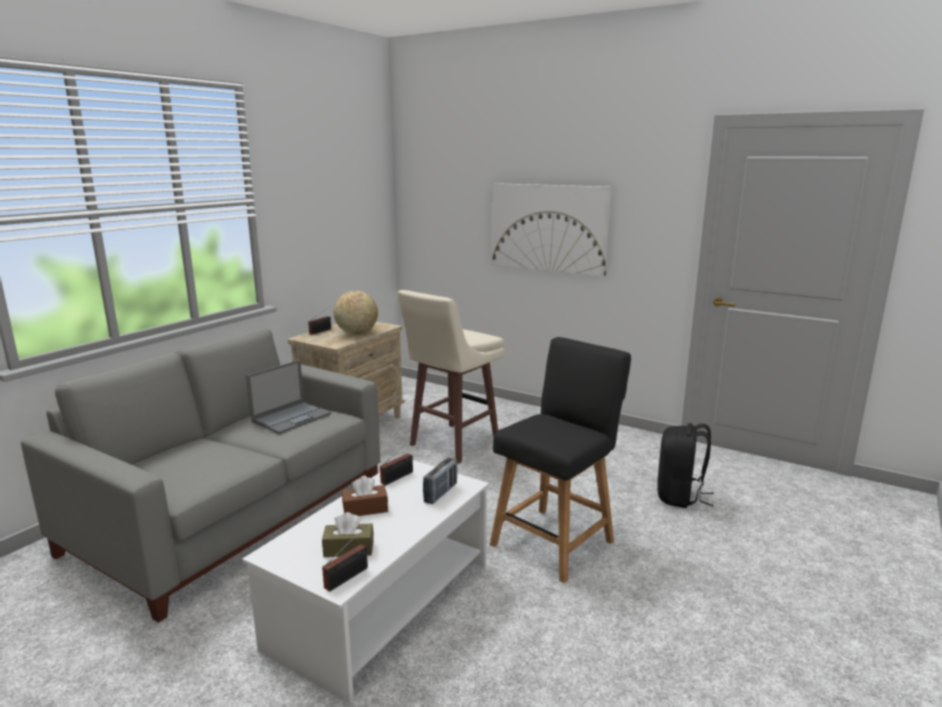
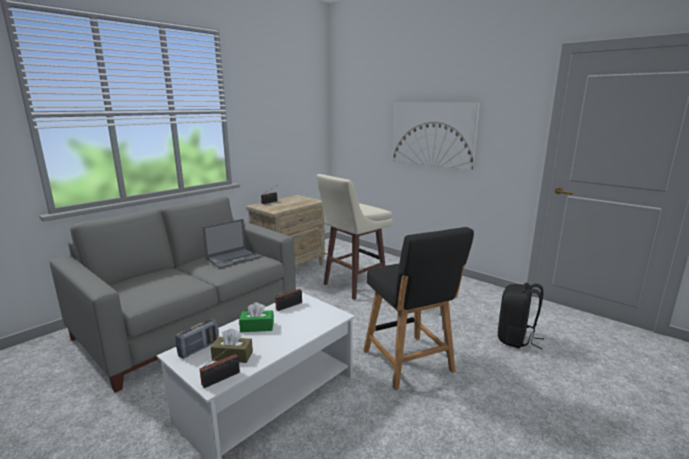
camera: 10 degrees right, 0 degrees up
globe [334,291,378,335] -> none
brown tissue box [342,476,388,516] -> green tissue box [239,302,274,332]
radio [423,457,458,504] -> radio moved to [175,318,219,359]
black chair [490,337,631,583] -> black chair turned 105 degrees clockwise [363,227,474,390]

